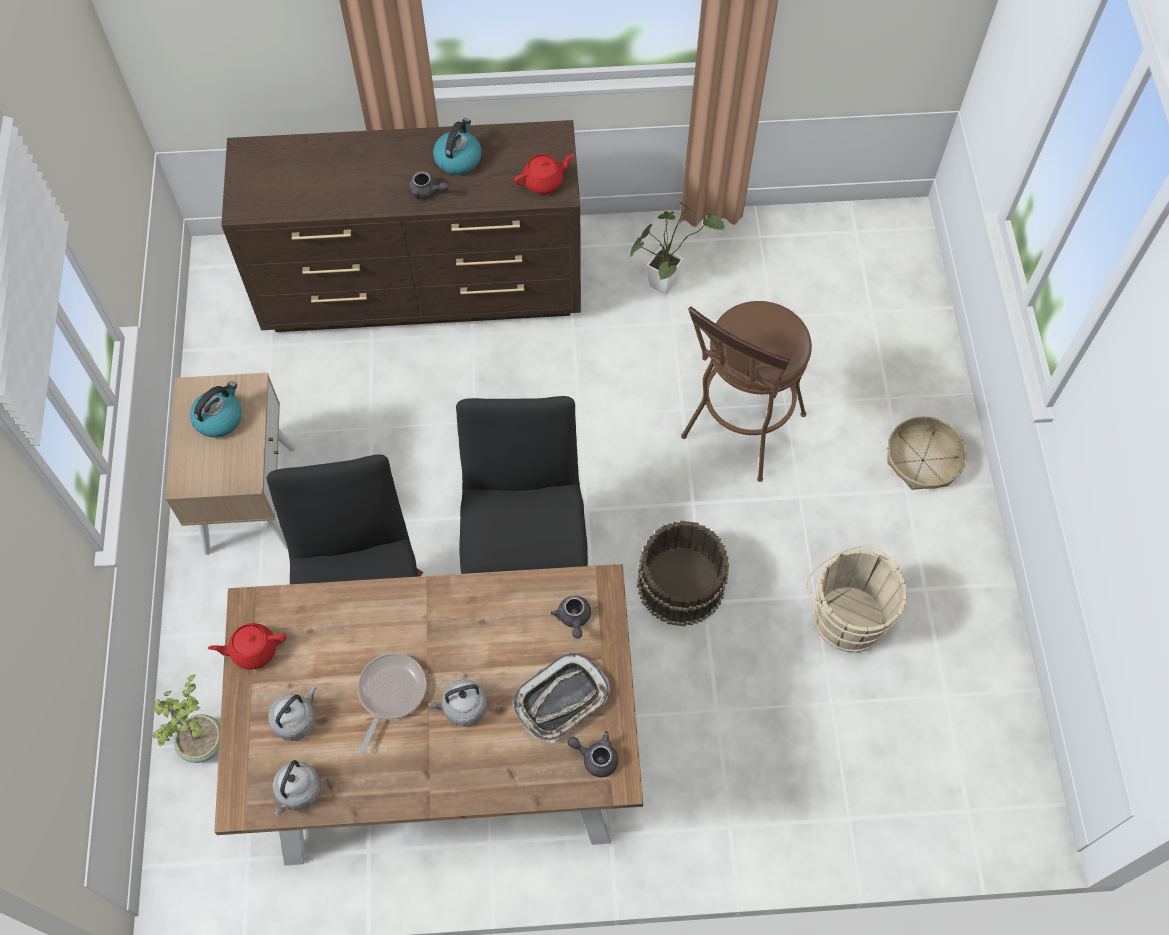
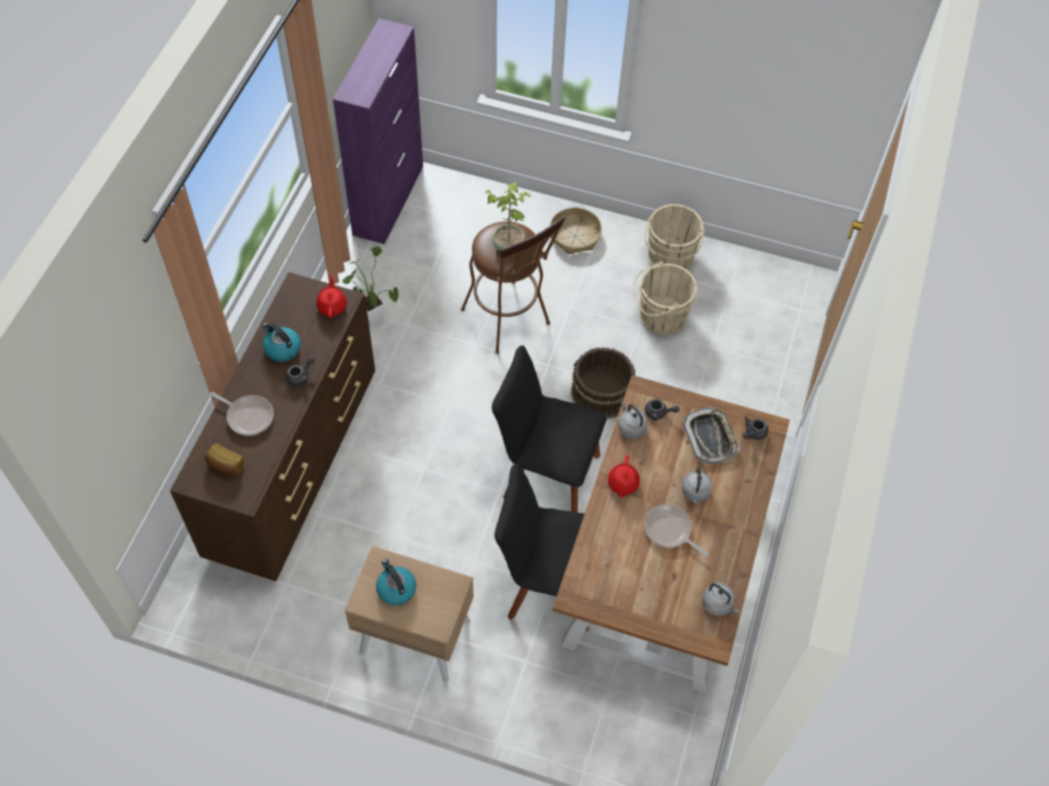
camera: 70 degrees left, 5 degrees down
potted plant [152,674,220,763] -> potted plant moved to [485,182,531,251]
red teapot [208,623,286,670] -> red teapot moved to [608,455,640,498]
grey kettle [268,686,316,741] -> grey kettle moved to [618,401,648,439]
none -> bread [205,443,244,477]
none -> frying pan [210,392,274,436]
none -> purple cabinet [333,18,423,244]
none -> beige bucket [644,204,705,270]

